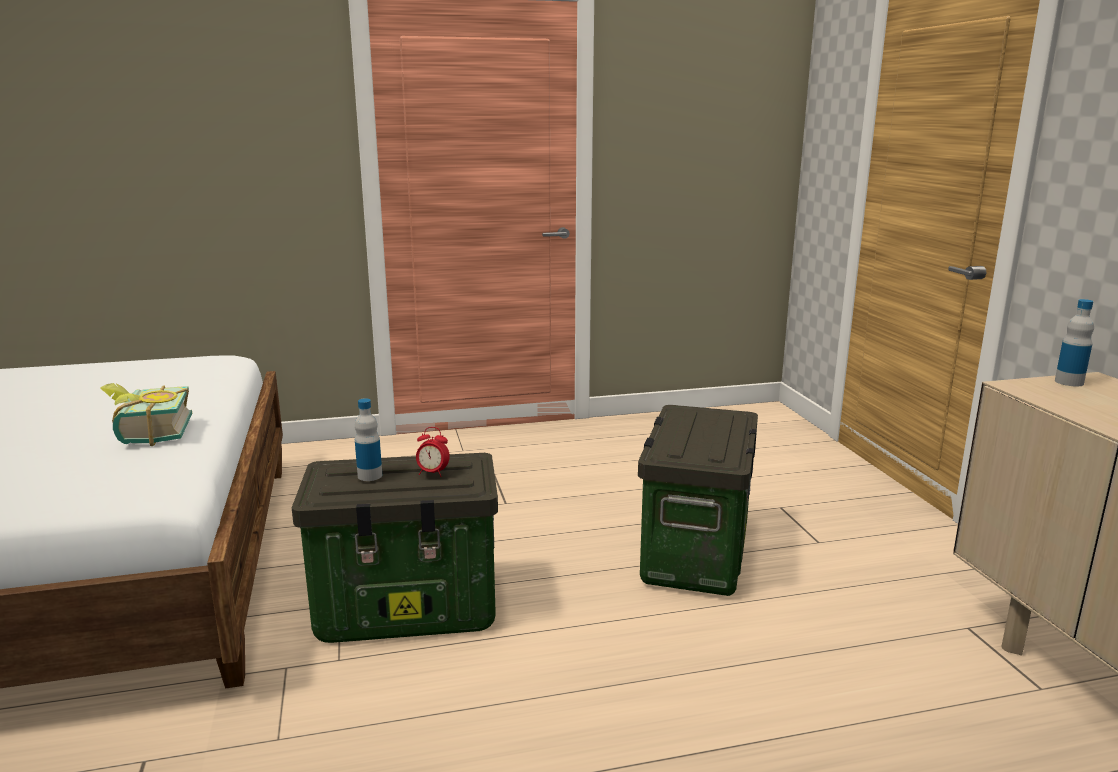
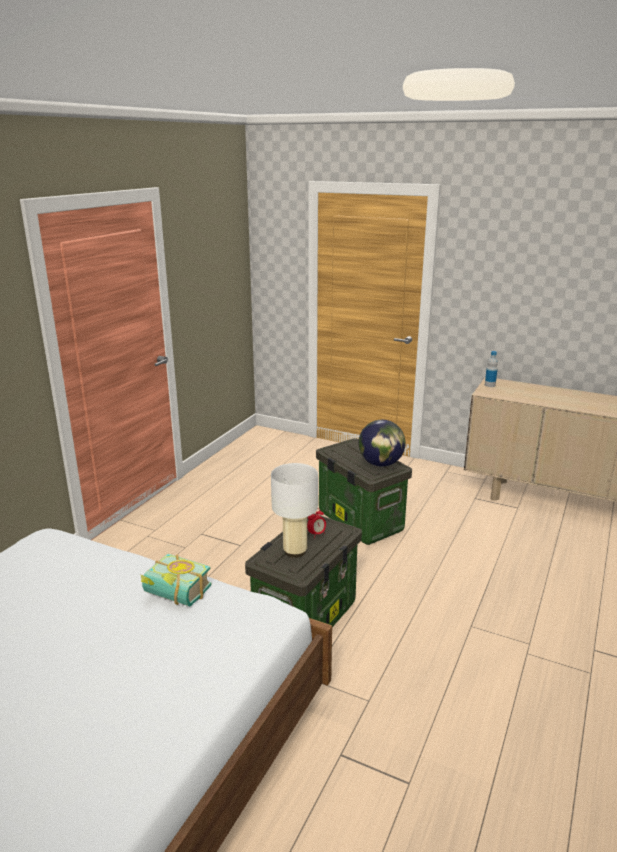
camera: 50 degrees left, 5 degrees up
bottle [355,398,382,481] -> white table lamp [271,463,318,558]
none -> globe [359,420,405,466]

